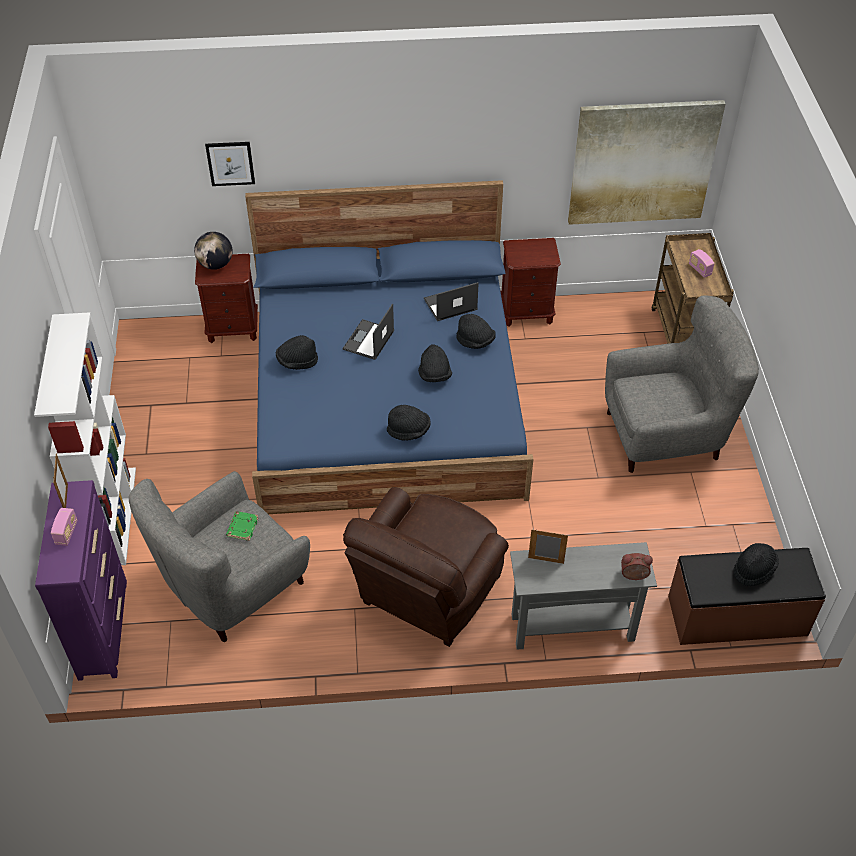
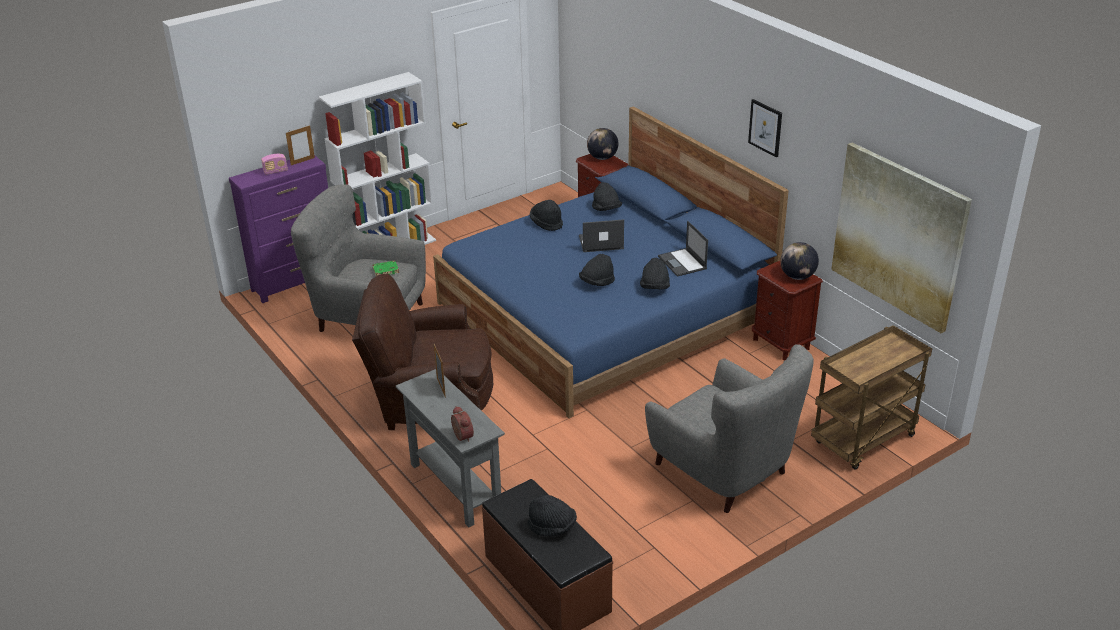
camera: 60 degrees right, 15 degrees down
picture [205,142,255,186] -> picture moved to [748,99,782,157]
black hat [387,405,431,441] -> black hat moved to [592,182,622,211]
laptop [424,282,479,321] -> laptop turned 150 degrees counterclockwise [658,221,708,277]
radio [689,249,714,278] -> none
none -> globe [780,242,819,280]

